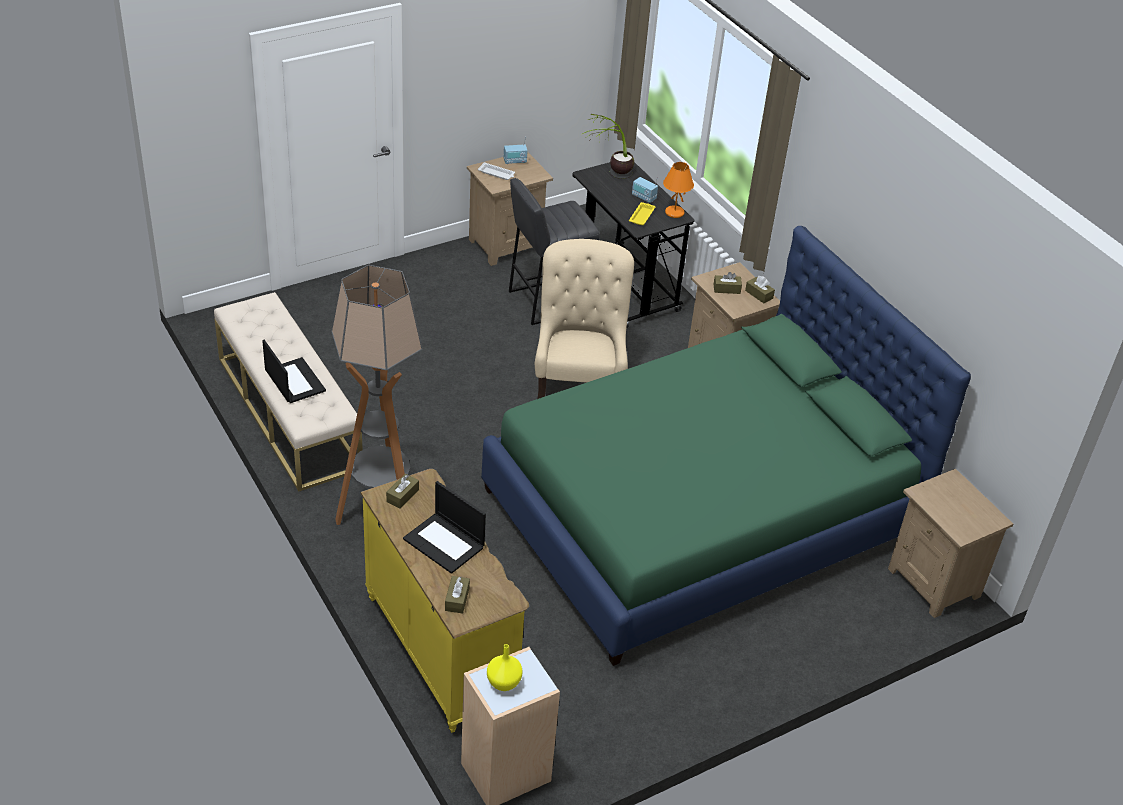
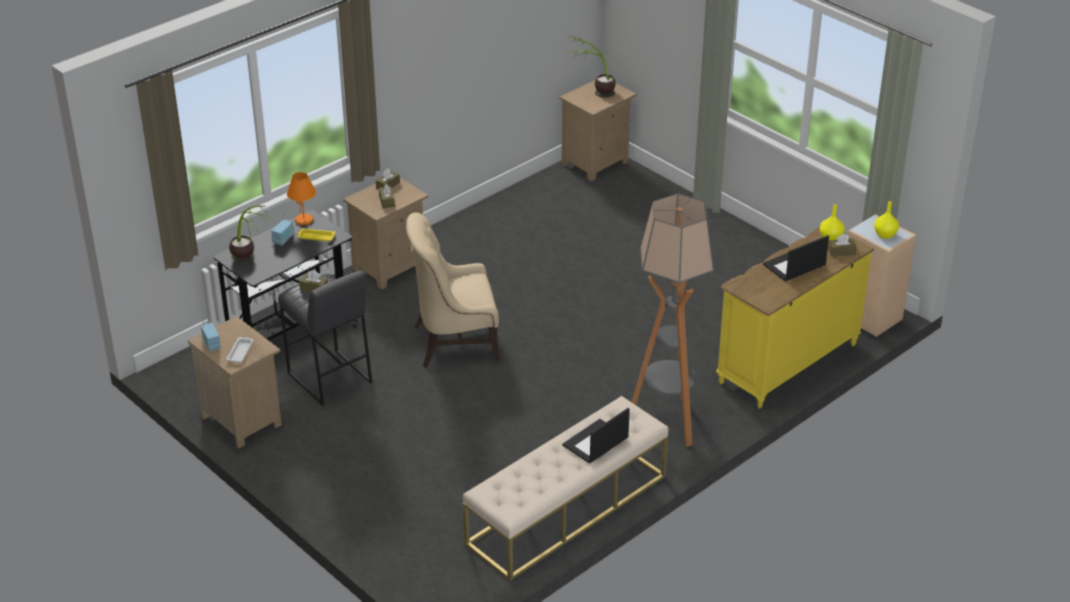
camera: 100 degrees left, 5 degrees down
brown tissue box [386,474,419,509] -> brown tissue box moved to [299,270,328,292]
laptop [403,481,486,574] -> laptop turned 150 degrees counterclockwise [763,235,829,282]
green bed [481,226,971,666] -> none
none -> potted plant [566,36,616,98]
none -> yellow vase [820,204,845,240]

